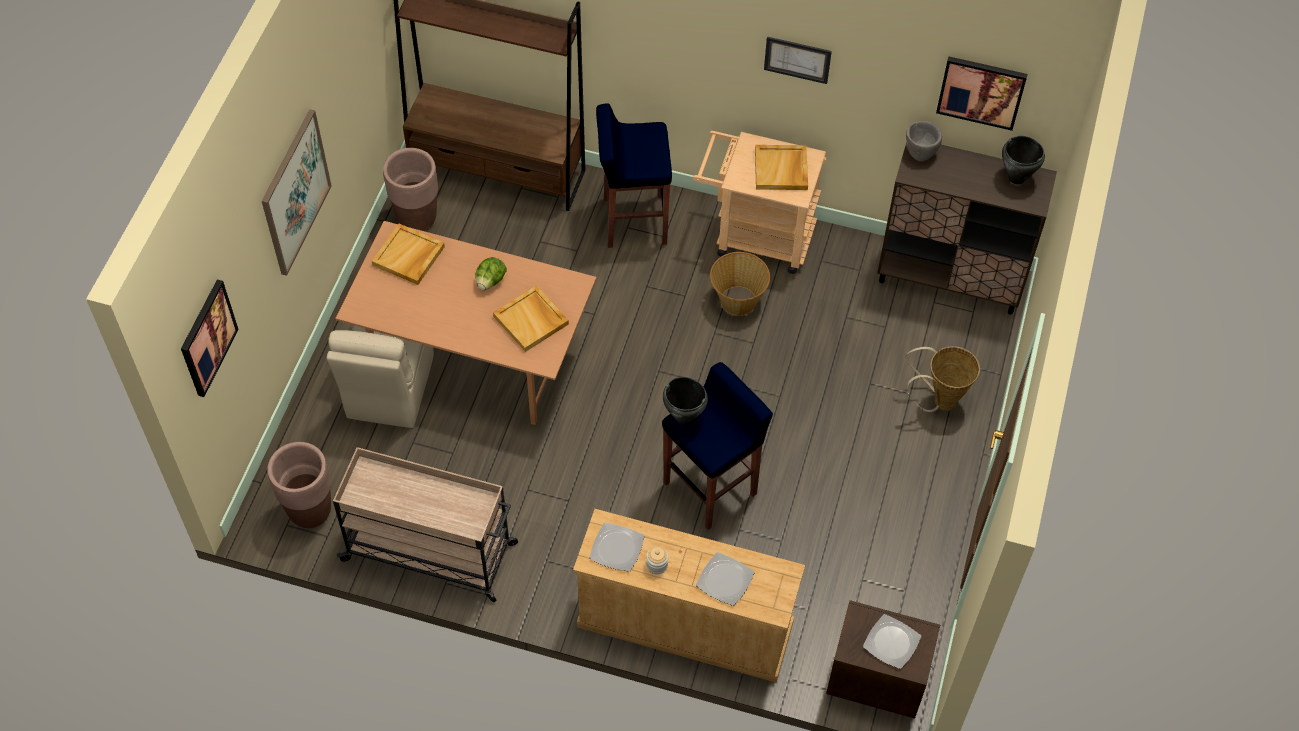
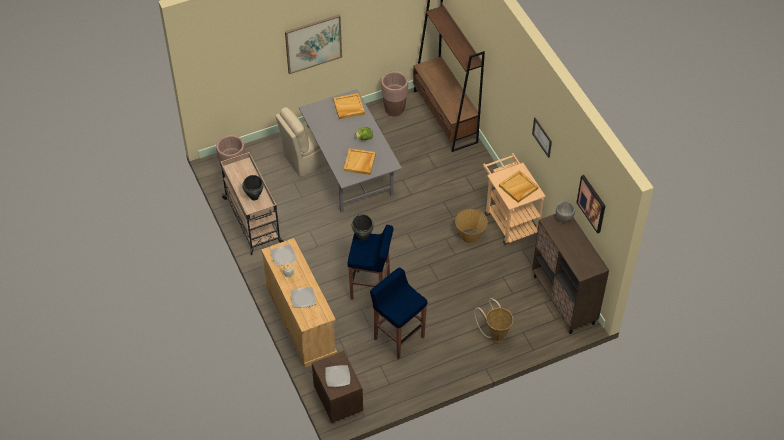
camera: 50 degrees right, 5 degrees down
picture [181,280,239,397] -> none
brown dining table [336,221,597,425] -> grey dining table [299,89,402,212]
blue stool [596,103,672,248] -> blue stool moved to [370,267,427,359]
black cooking pot [1002,136,1045,184] -> black cooking pot moved to [242,175,264,201]

